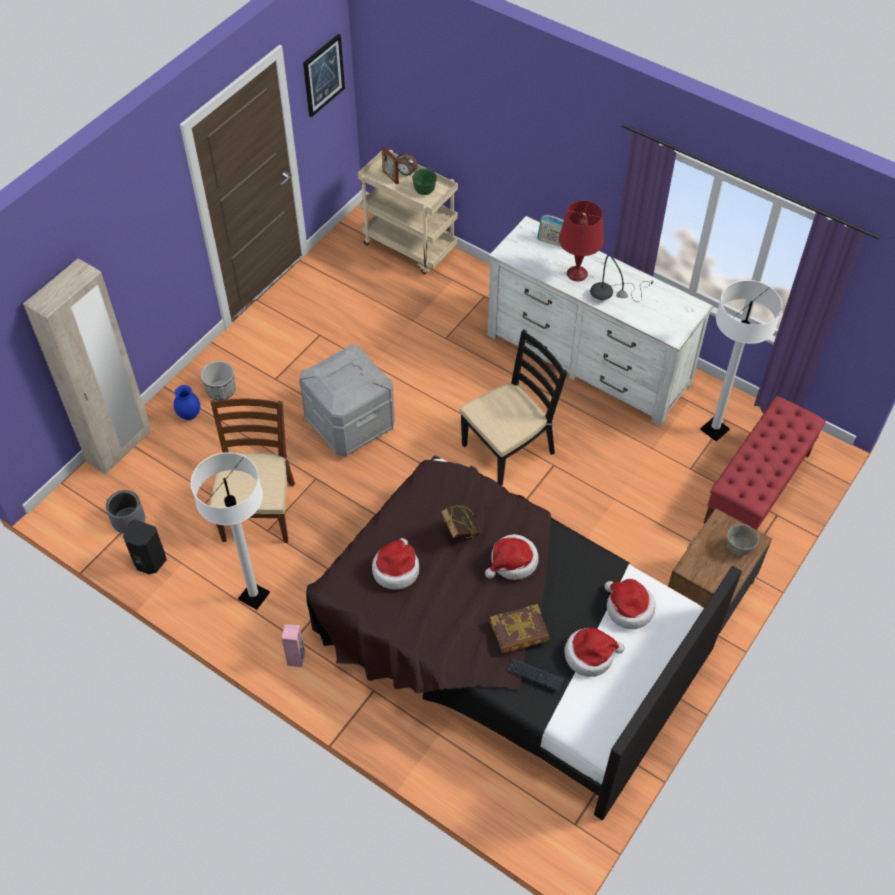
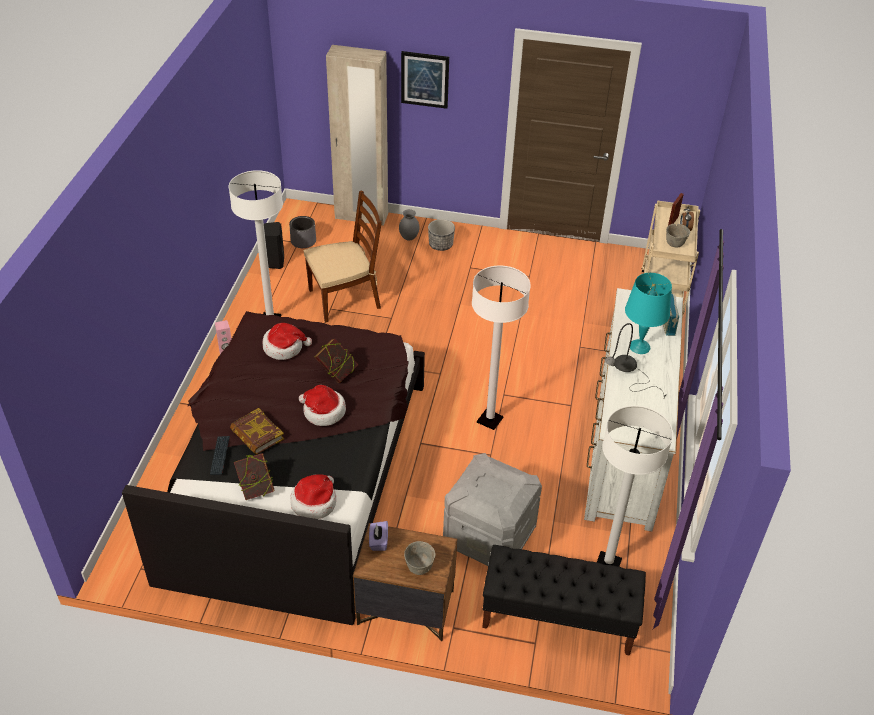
camera: 65 degrees right, 10 degrees down
blue vase [174,385,200,420] -> grey vase [399,209,419,241]
grey storage box [299,344,395,456] -> grey storage box moved to [443,453,542,566]
picture [303,34,345,117] -> picture moved to [401,51,449,109]
green bowl [412,168,437,195] -> grey bowl [666,224,690,247]
black chair [460,329,567,486] -> white floor lamp [472,266,531,430]
red table lamp [559,201,604,281] -> turquoise table lamp [625,273,672,354]
hat [564,628,625,677] -> book [234,453,275,500]
red bench [704,396,826,530] -> black bench [482,545,646,656]
none -> purple tissue box [369,521,388,551]

